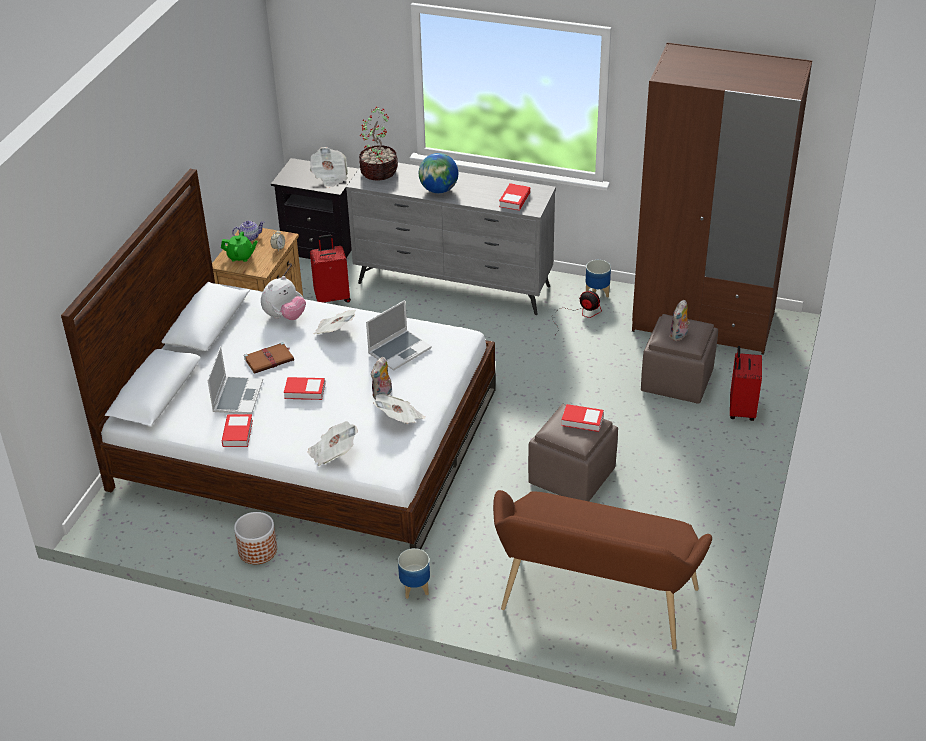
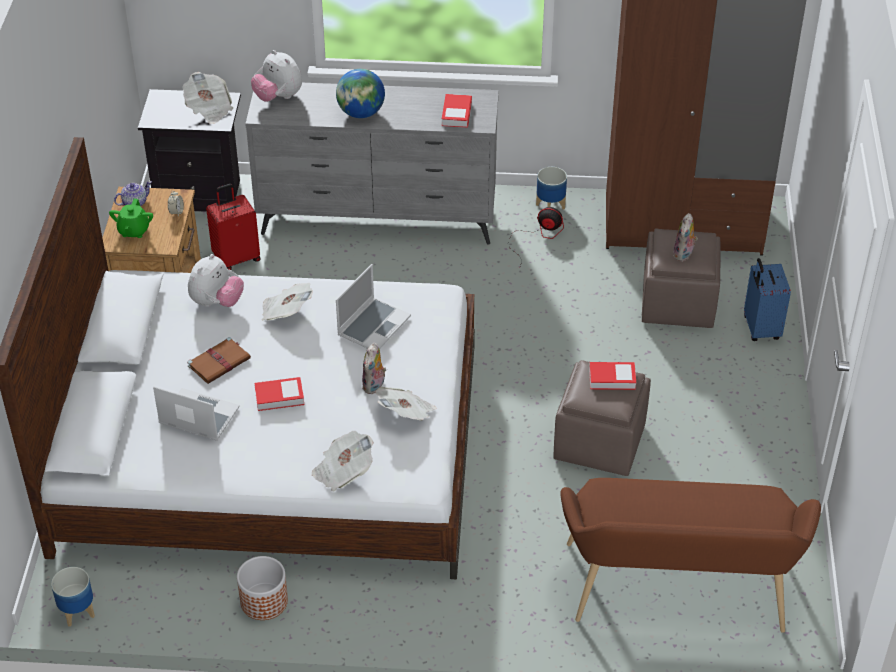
camera: 15 degrees left, 5 degrees up
laptop [207,346,263,414] -> laptop turned 60 degrees counterclockwise [153,386,240,441]
green teapot [221,231,258,262] -> green teapot turned 105 degrees clockwise [109,199,153,238]
book [222,414,253,447] -> none
potted plant [359,107,398,181] -> plush toy [251,50,302,102]
planter [398,548,430,599] -> planter moved to [51,567,95,627]
red suitcase [730,346,762,421] -> blue suitcase [744,258,791,341]

